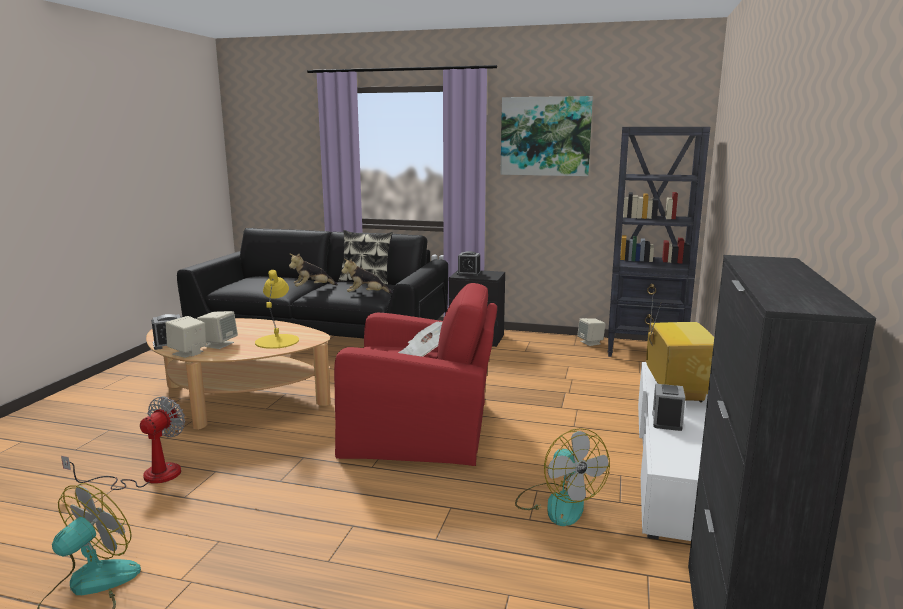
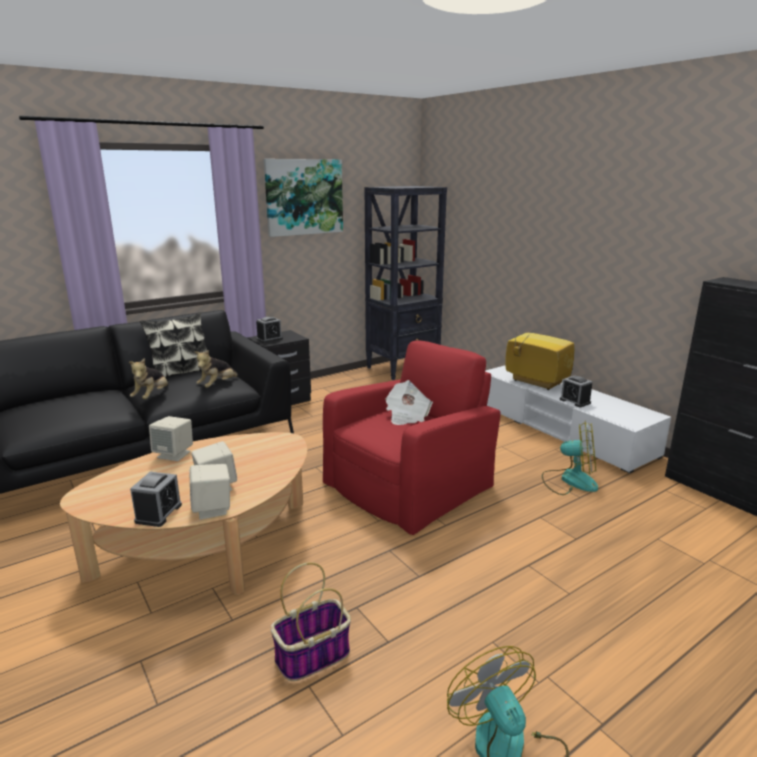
camera: 50 degrees left, 5 degrees up
fan [61,396,185,490] -> basket [270,562,351,681]
yellow table lamp [255,270,299,349] -> none
beige speaker [577,318,606,346] -> beige speaker moved to [149,416,193,461]

